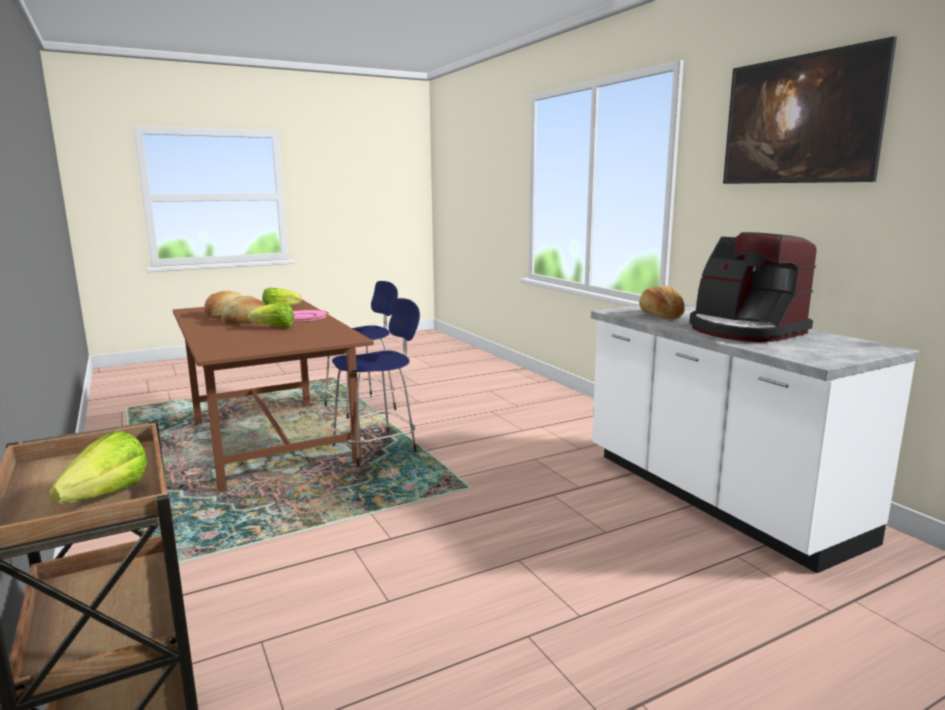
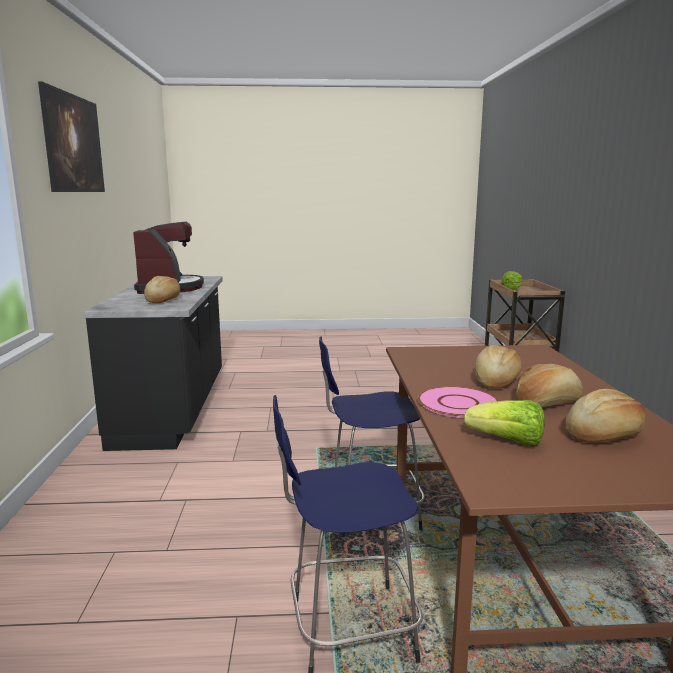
camera: 155 degrees left, 0 degrees up
lettuce [248,302,294,328] -> bread [475,345,522,389]
white counter [591,304,919,573] -> black counter [85,276,223,451]

